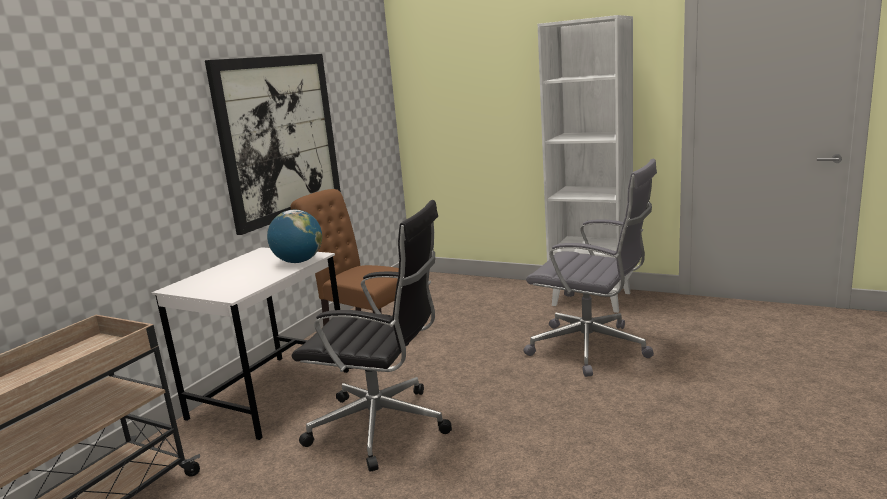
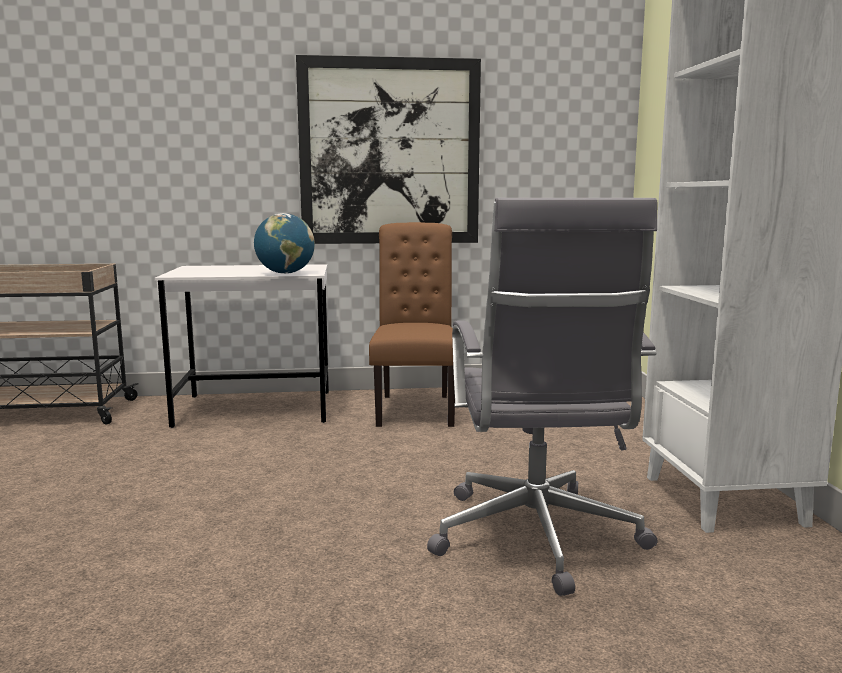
camera: 55 degrees right, 5 degrees down
black office chair [292,200,452,472] -> none

